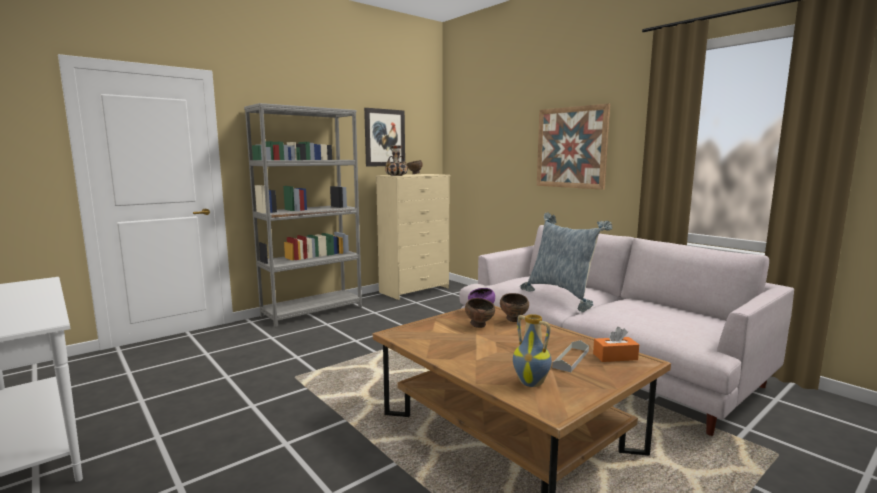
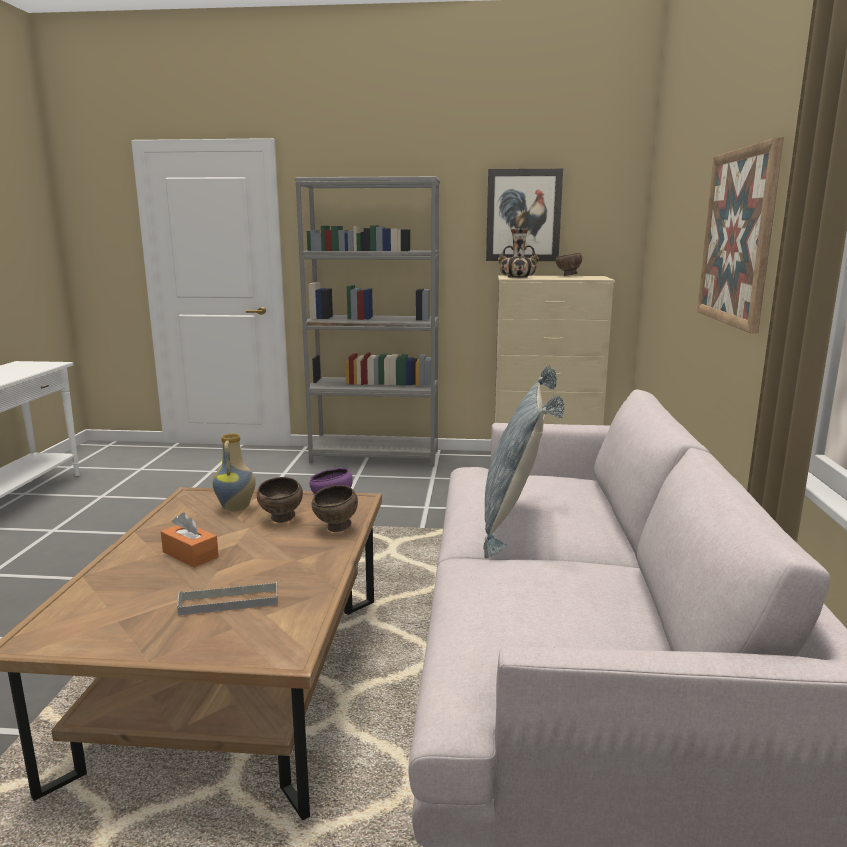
camera: 45 degrees right, 5 degrees up
vase [513,314,552,387] -> vase moved to [212,433,256,512]
orange tissue box [593,327,639,362] -> orange tissue box moved to [161,513,219,568]

